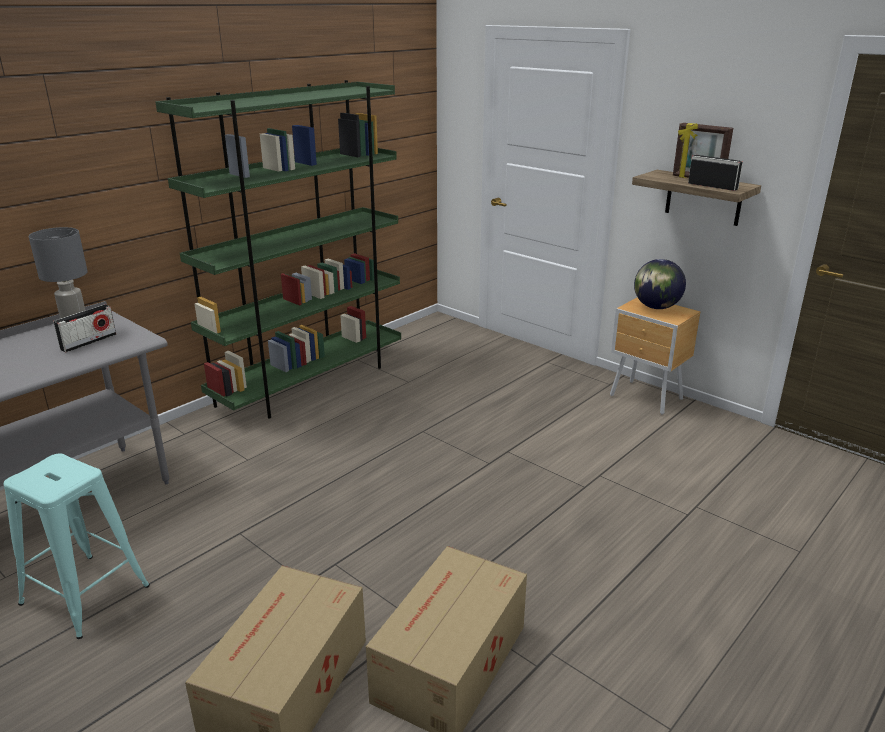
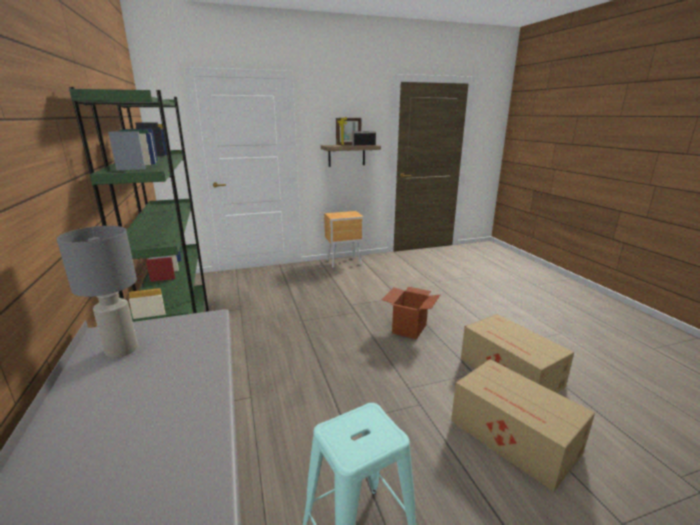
camera: 60 degrees left, 5 degrees down
radio [53,304,116,353] -> none
globe [634,259,686,309] -> none
none -> cardboard box [382,287,440,340]

